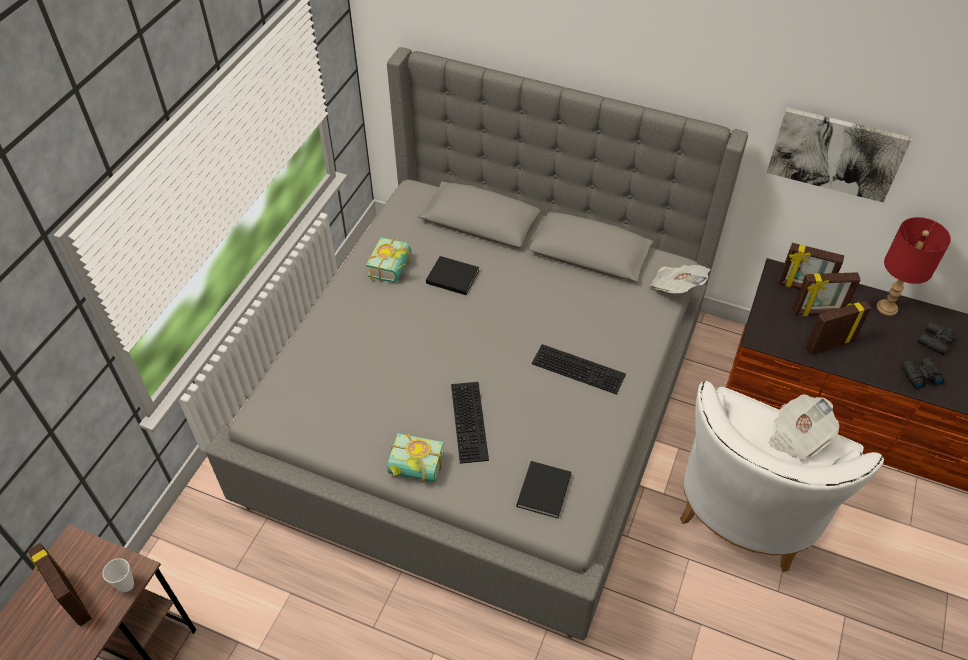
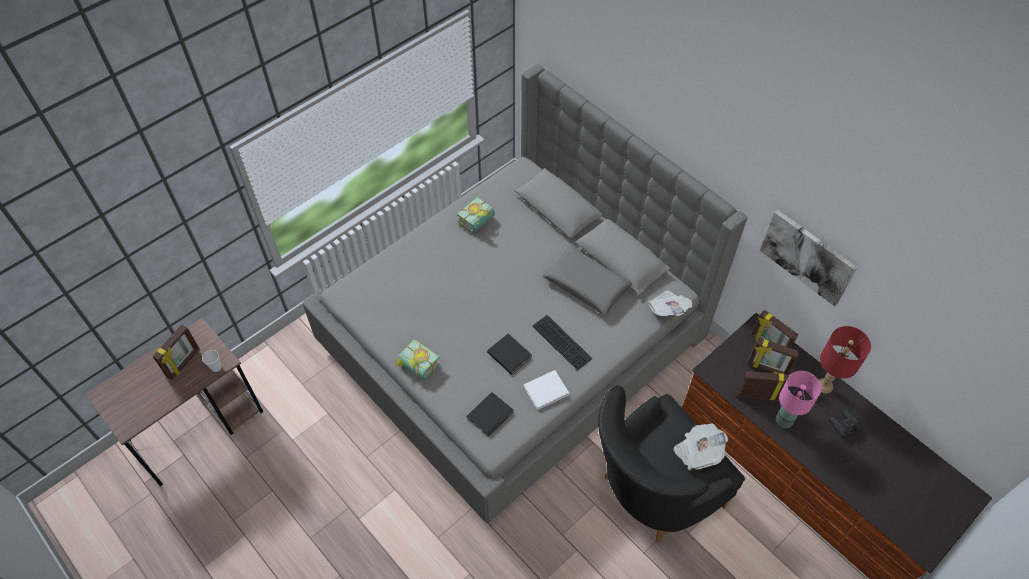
camera: 25 degrees right, 5 degrees up
picture frame [28,543,92,626] -> picture frame turned 135 degrees counterclockwise [153,325,199,380]
black book [426,256,479,295] -> black book moved to [487,334,532,375]
keyboard [451,382,489,464] -> none
white armchair [680,381,884,572] -> black armchair [598,385,745,543]
black binoculars [902,358,944,389] -> none
none -> white book [524,370,569,410]
none -> grey pillow [542,245,632,315]
none -> pink table lamp [776,371,822,428]

